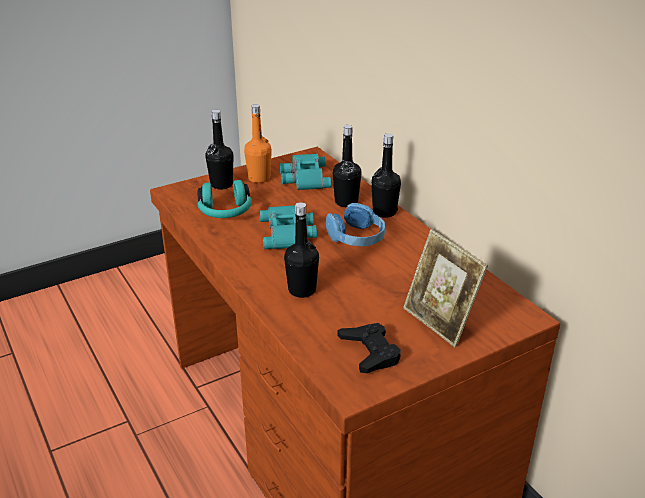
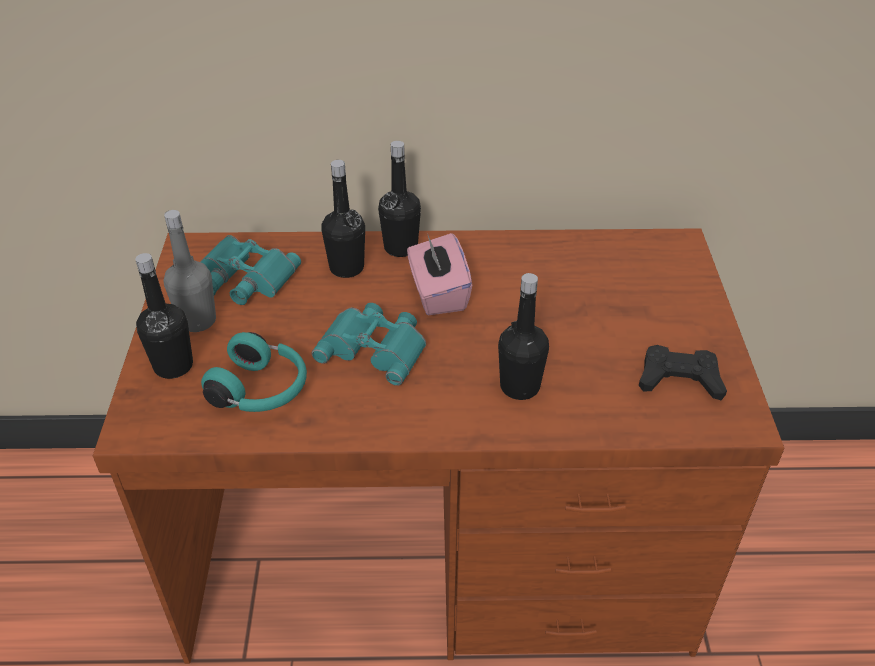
camera: 60 degrees left, 10 degrees up
orange bottle [244,104,272,183] -> grey bottle [164,210,216,332]
blue headphones [326,203,385,246] -> pink tissue box [407,233,472,315]
picture frame [403,229,488,347] -> none

